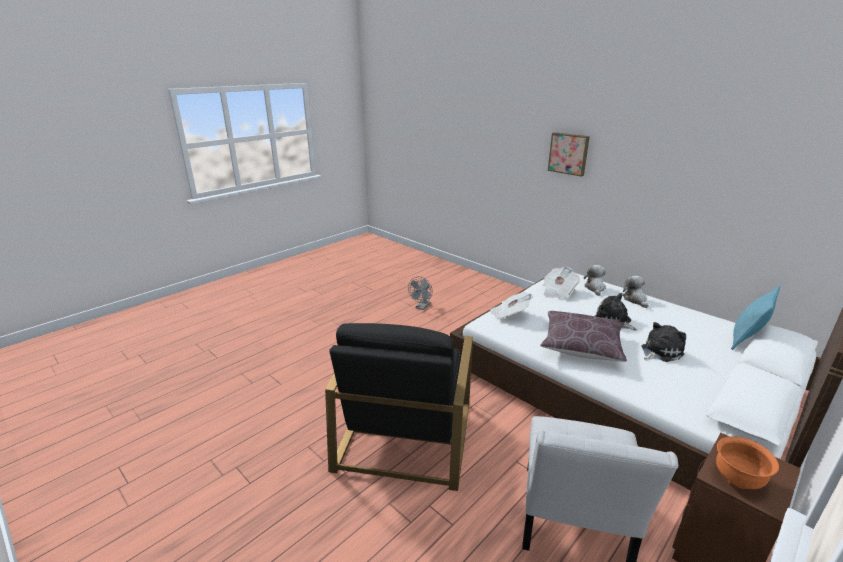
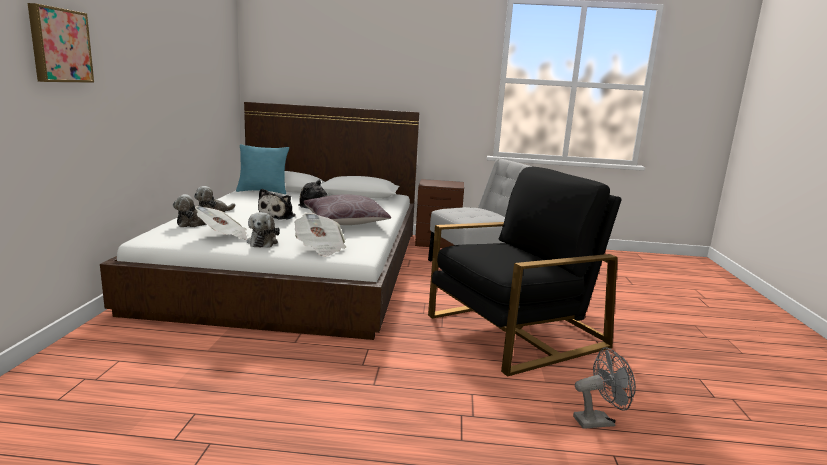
camera: 130 degrees left, 10 degrees down
grey fan [408,276,432,310] -> grey fan moved to [573,347,636,429]
orange bowl [716,436,779,489] -> none
none -> plush toy [247,212,280,248]

